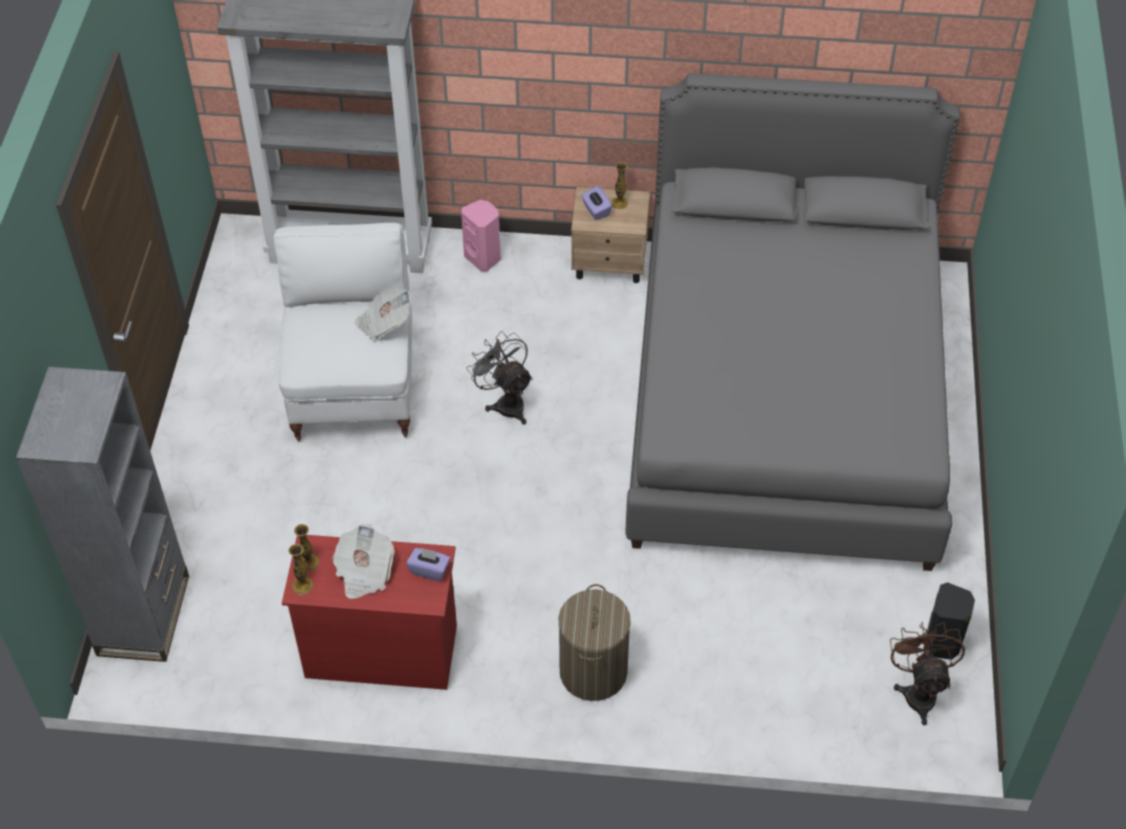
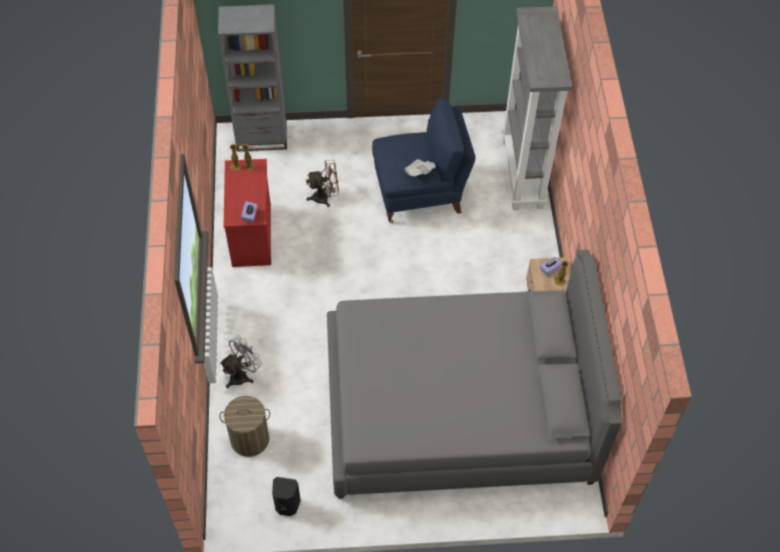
camera: 80 degrees right, 5 degrees up
white armchair [273,223,412,441] -> blue armchair [372,98,476,223]
newspaper [332,524,395,599] -> none
pink speaker [461,200,501,271] -> none
grey fan [466,331,533,425] -> grey fan moved to [220,335,262,389]
laundry basket [559,584,631,701] -> laundry basket moved to [219,396,270,457]
brown fan [890,622,965,725] -> brown fan moved to [306,160,339,207]

